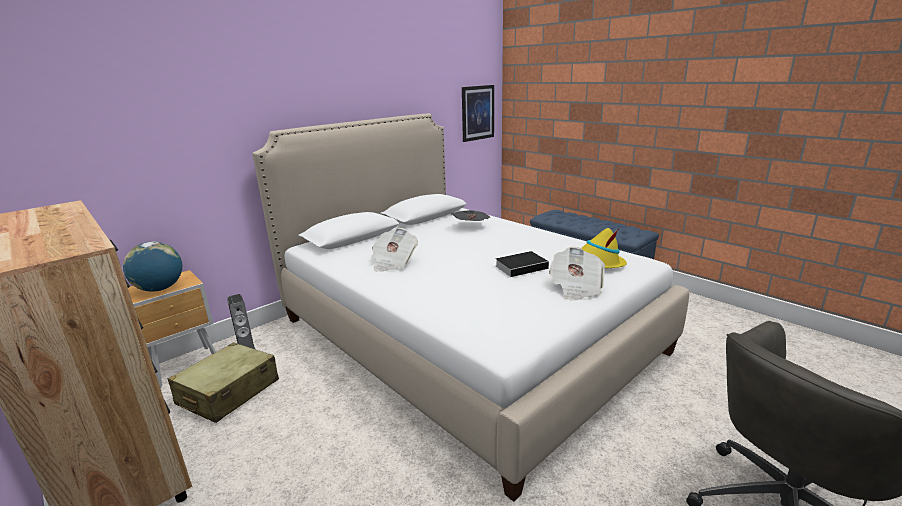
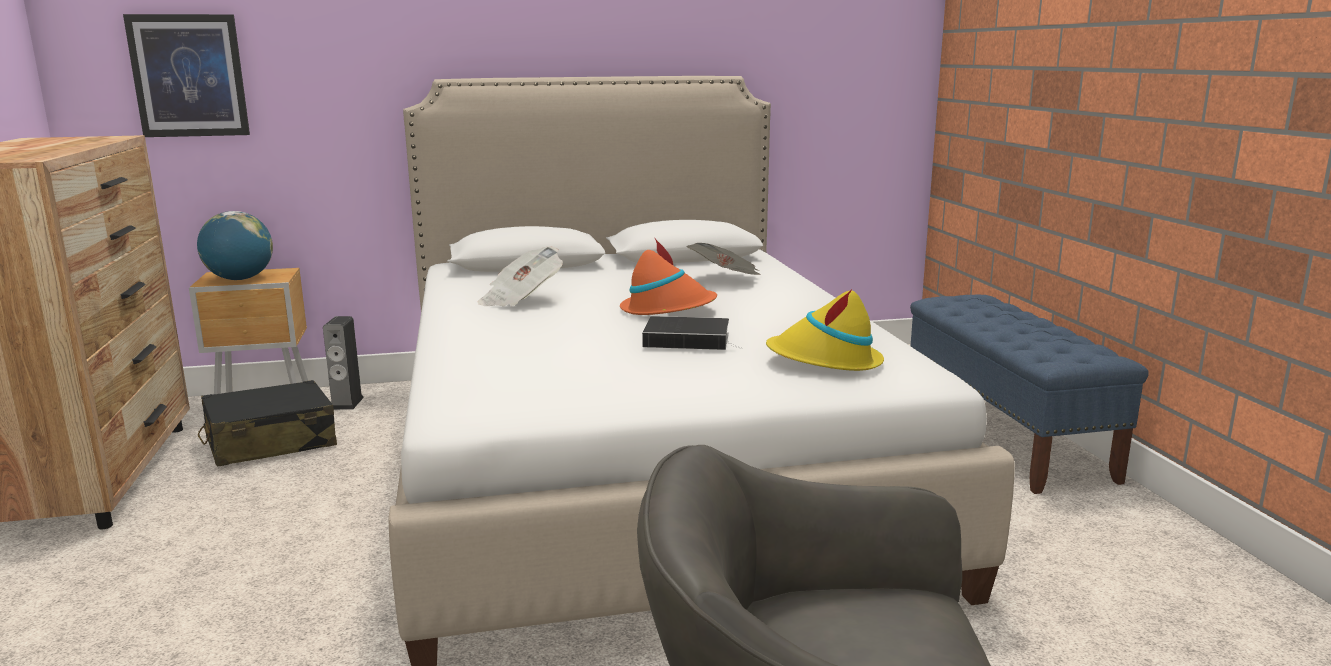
camera: 30 degrees right, 5 degrees down
beige suitcase [168,342,279,423] -> black suitcase [198,380,337,467]
picture [462,85,494,142] -> picture moved to [123,14,250,137]
newspaper [549,247,605,301] -> none
none -> orange hat [620,237,717,315]

